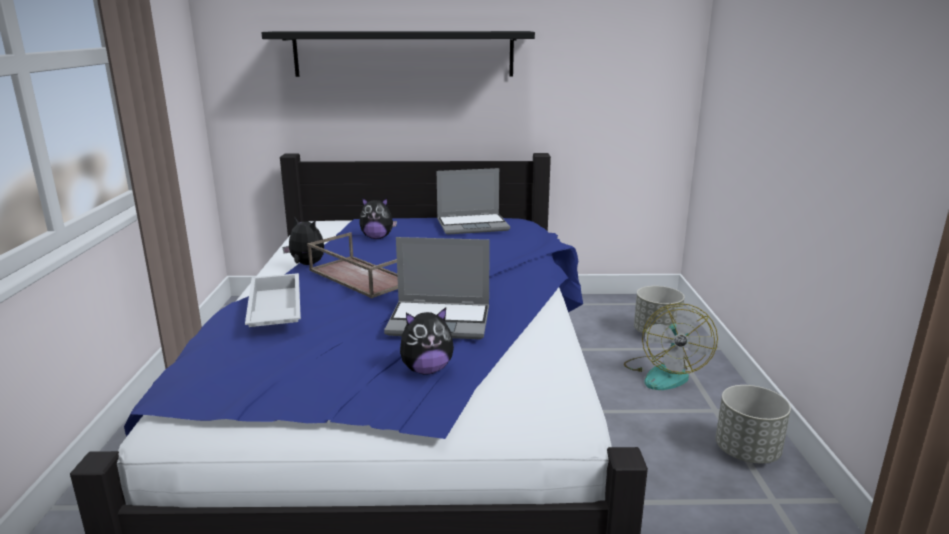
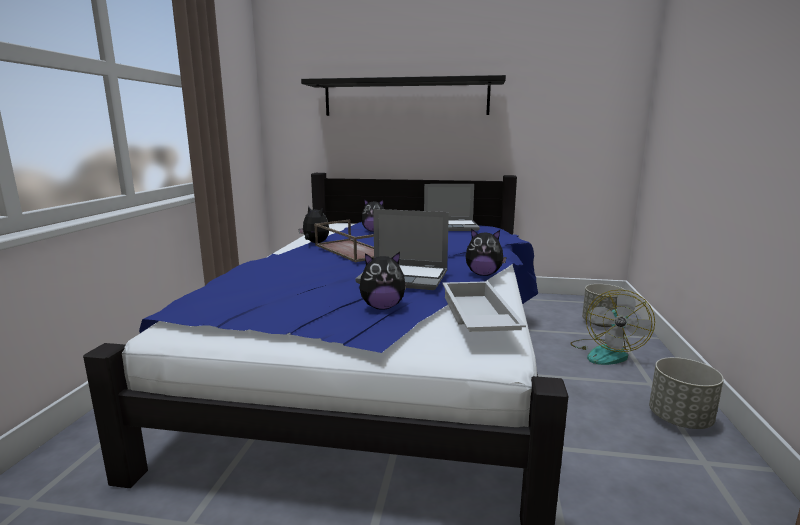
camera: 10 degrees right, 5 degrees down
white tray [245,273,301,327] -> white tray moved to [442,281,526,332]
none -> plush toy [465,229,507,276]

